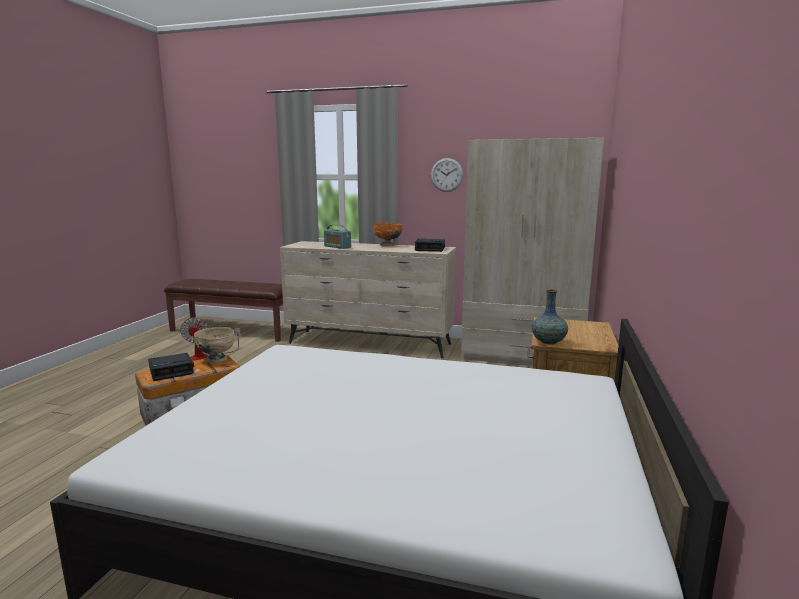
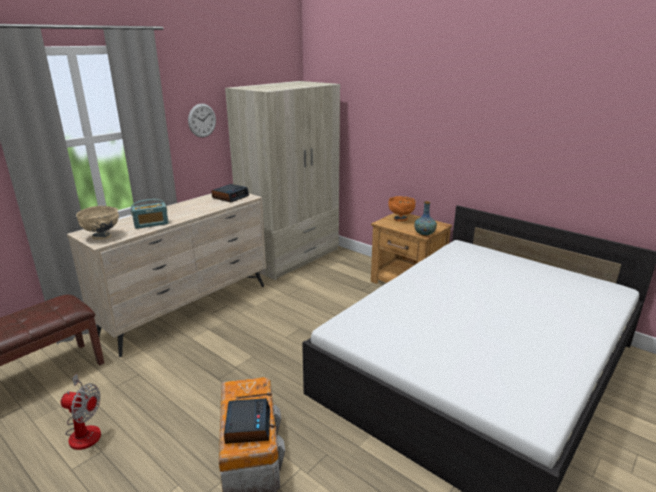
camera: 65 degrees left, 10 degrees up
beige bowl [194,327,234,363] -> beige bowl moved to [76,206,119,240]
orange bowl [374,223,403,246] -> orange bowl moved to [388,196,416,221]

